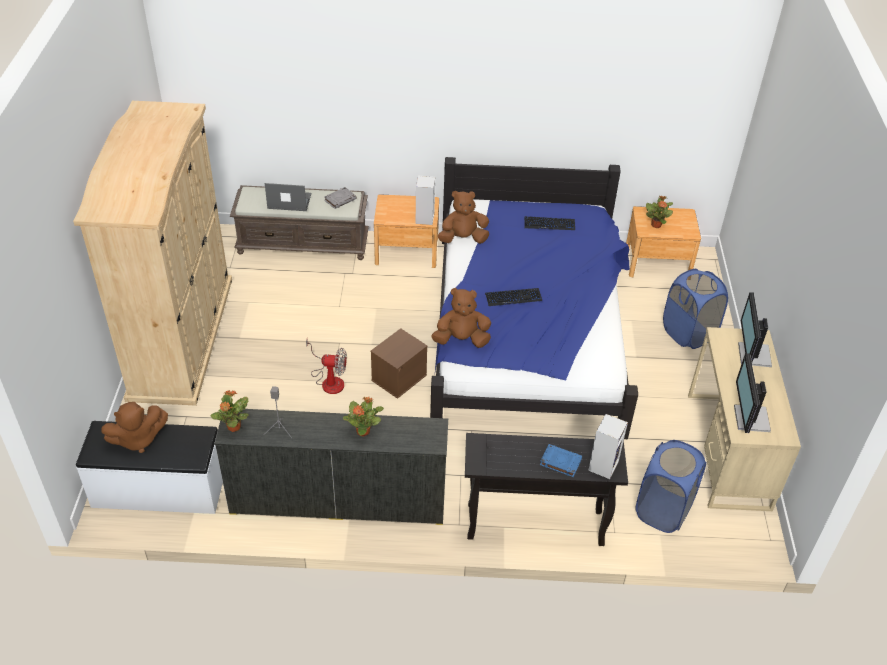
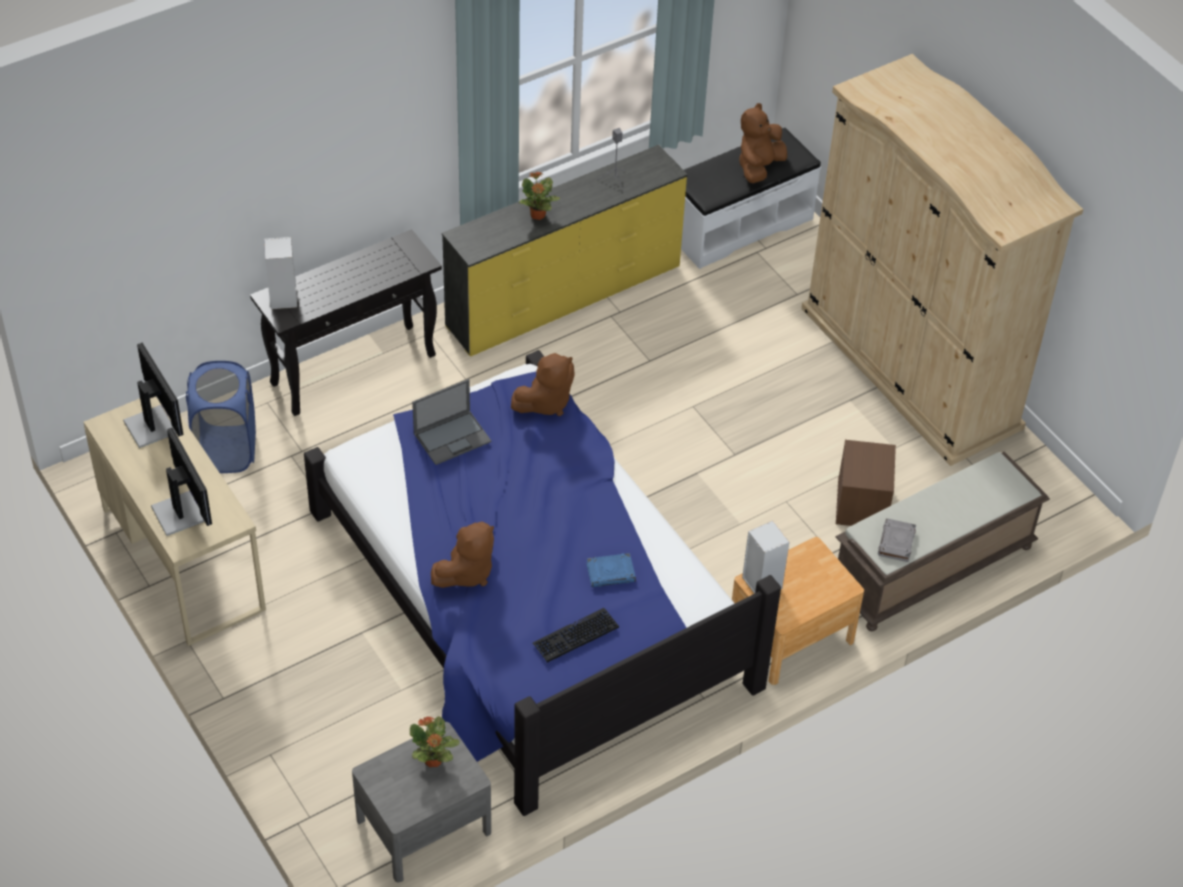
camera: 145 degrees right, 5 degrees up
potted plant [210,390,249,432] -> none
laptop [265,183,311,211] -> laptop moved to [412,379,491,465]
fan [306,340,347,394] -> none
brown storage box [370,328,428,399] -> brown storage box moved to [836,440,896,526]
brown plush toy [438,191,489,244] -> brown plush toy moved to [431,521,494,588]
keyboard [485,288,542,306] -> none
blue book [540,444,582,477] -> blue book moved to [586,553,636,587]
brown nightstand [626,206,701,277] -> grey nightstand [352,722,491,882]
blue laundry basket [663,269,728,349] -> none

